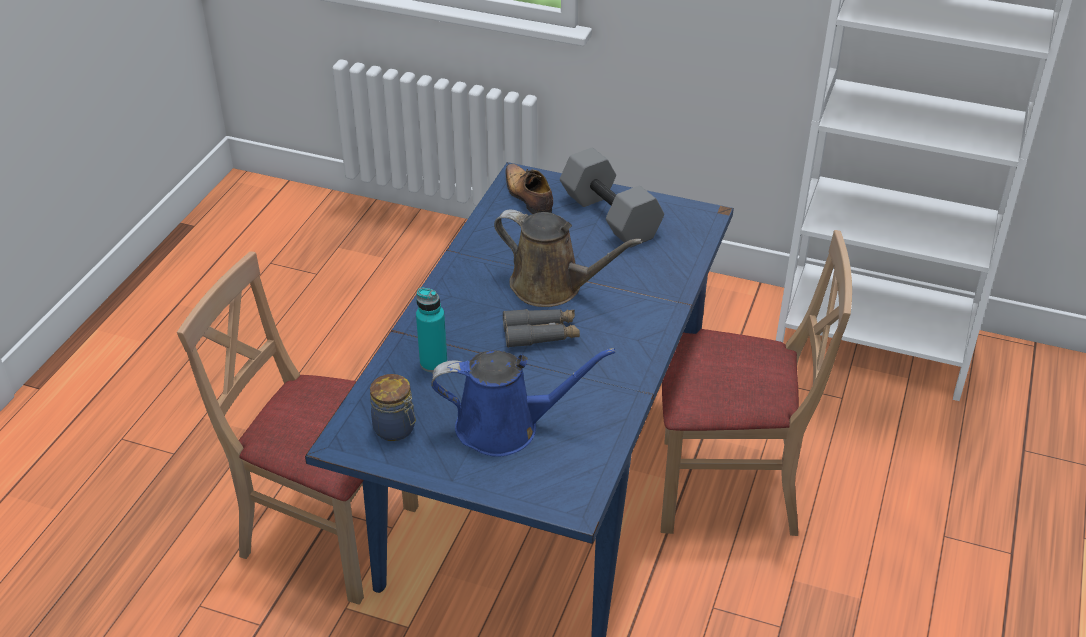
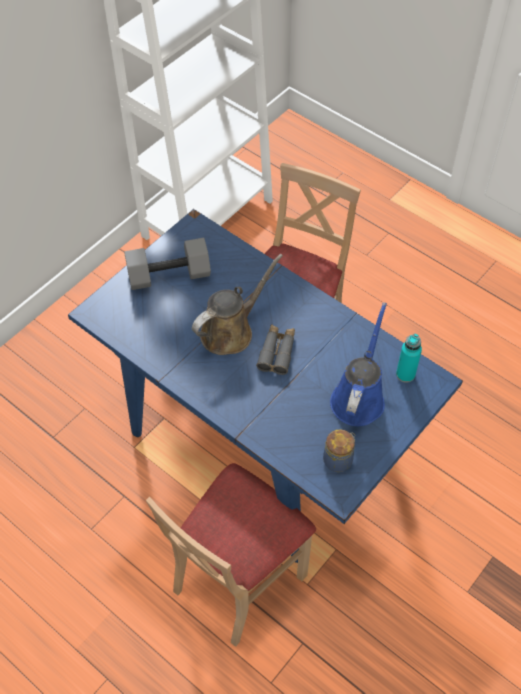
camera: 70 degrees left, 15 degrees up
turquoise bottle [416,288,447,373] -> turquoise bottle moved to [396,334,422,383]
shoe [505,164,553,214] -> none

